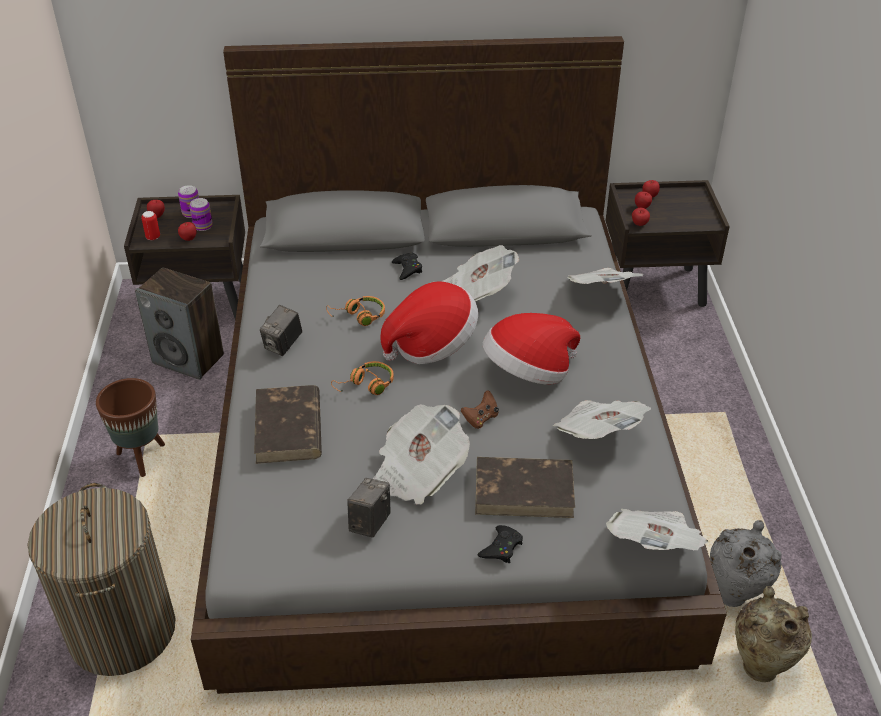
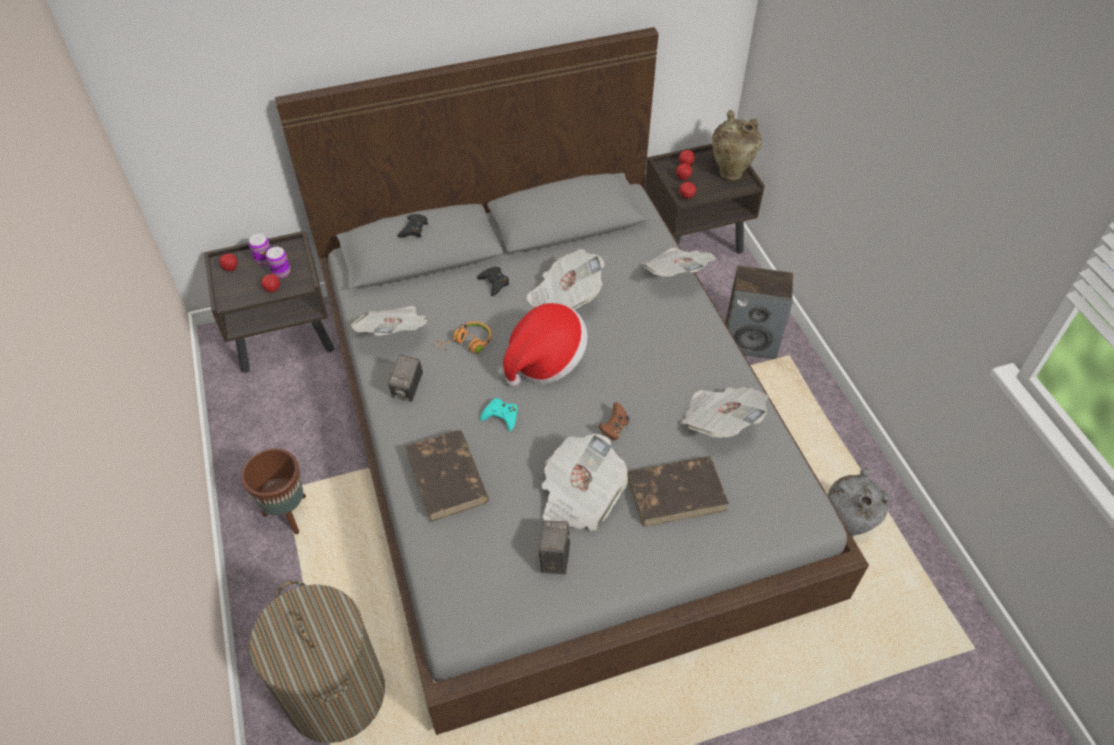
camera: 15 degrees left, 10 degrees up
speaker [135,267,224,380] -> speaker moved to [725,266,793,359]
can [141,211,160,240] -> none
orange headphones [331,361,394,395] -> turquoise game controller [480,398,518,431]
black game controller [477,525,523,563] -> black game controller moved to [398,214,428,237]
hat [483,313,580,385] -> none
newspaper [606,509,708,550] -> newspaper moved to [351,306,429,336]
beige vase [735,586,812,682] -> beige vase moved to [712,110,762,180]

